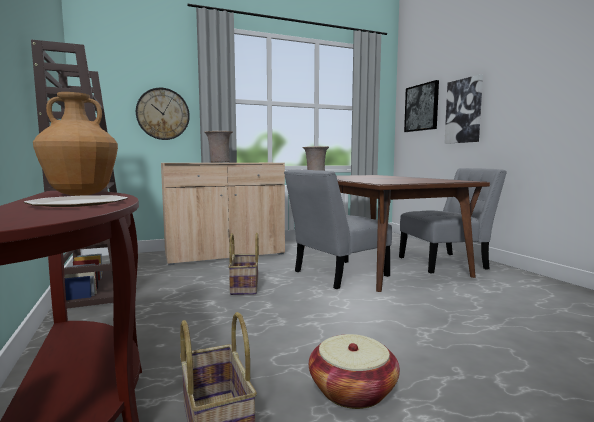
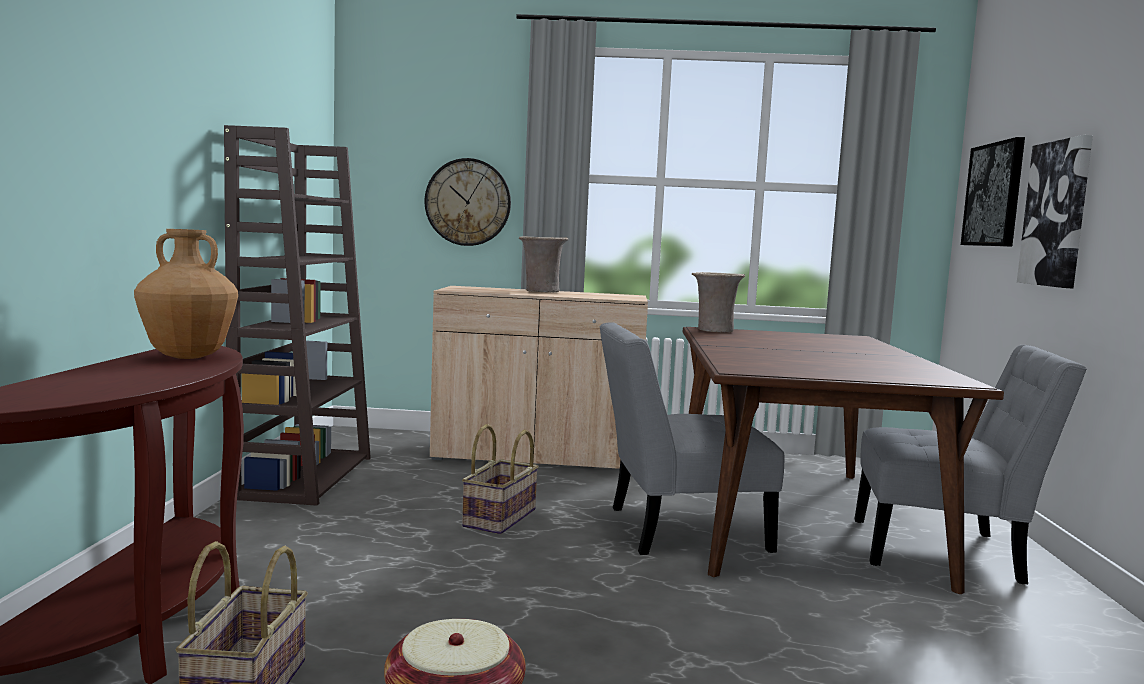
camera: 25 degrees right, 0 degrees up
plate [24,195,128,207] -> none

